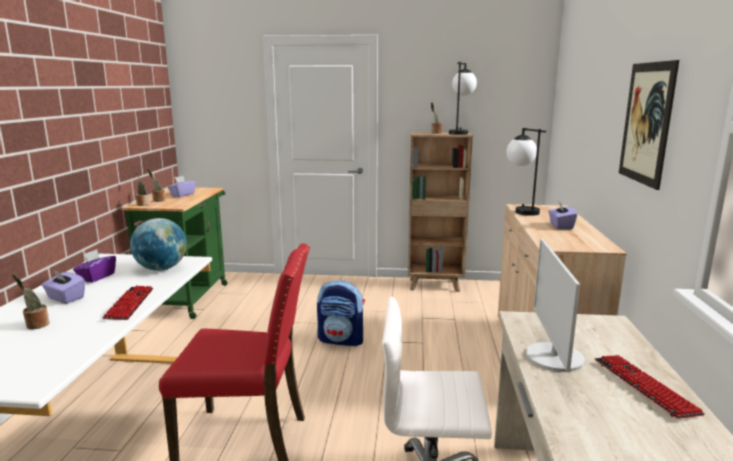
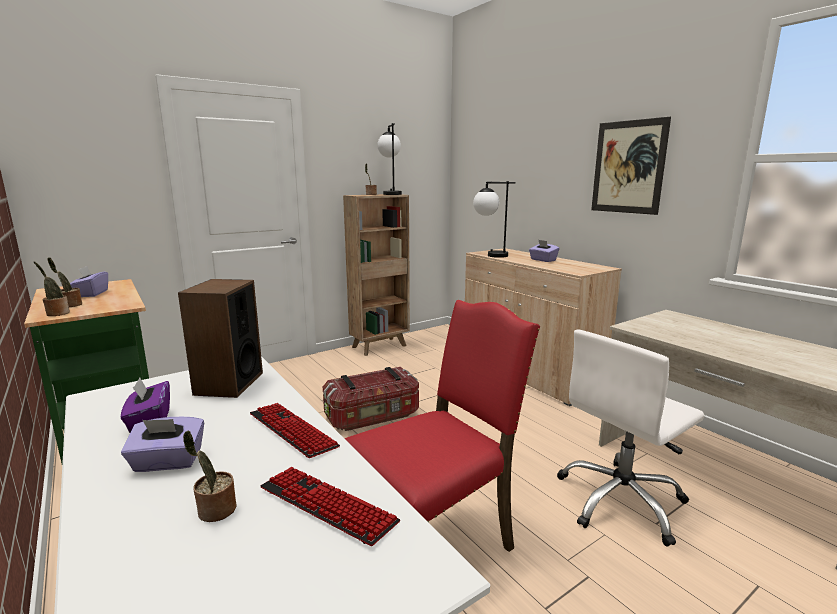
camera: 40 degrees left, 0 degrees up
globe [130,218,187,271] -> speaker [178,279,263,398]
backpack [317,280,365,346] -> storage box [323,367,419,431]
monitor [526,238,585,372] -> none
keyboard [595,355,705,419] -> keyboard moved to [260,467,400,546]

